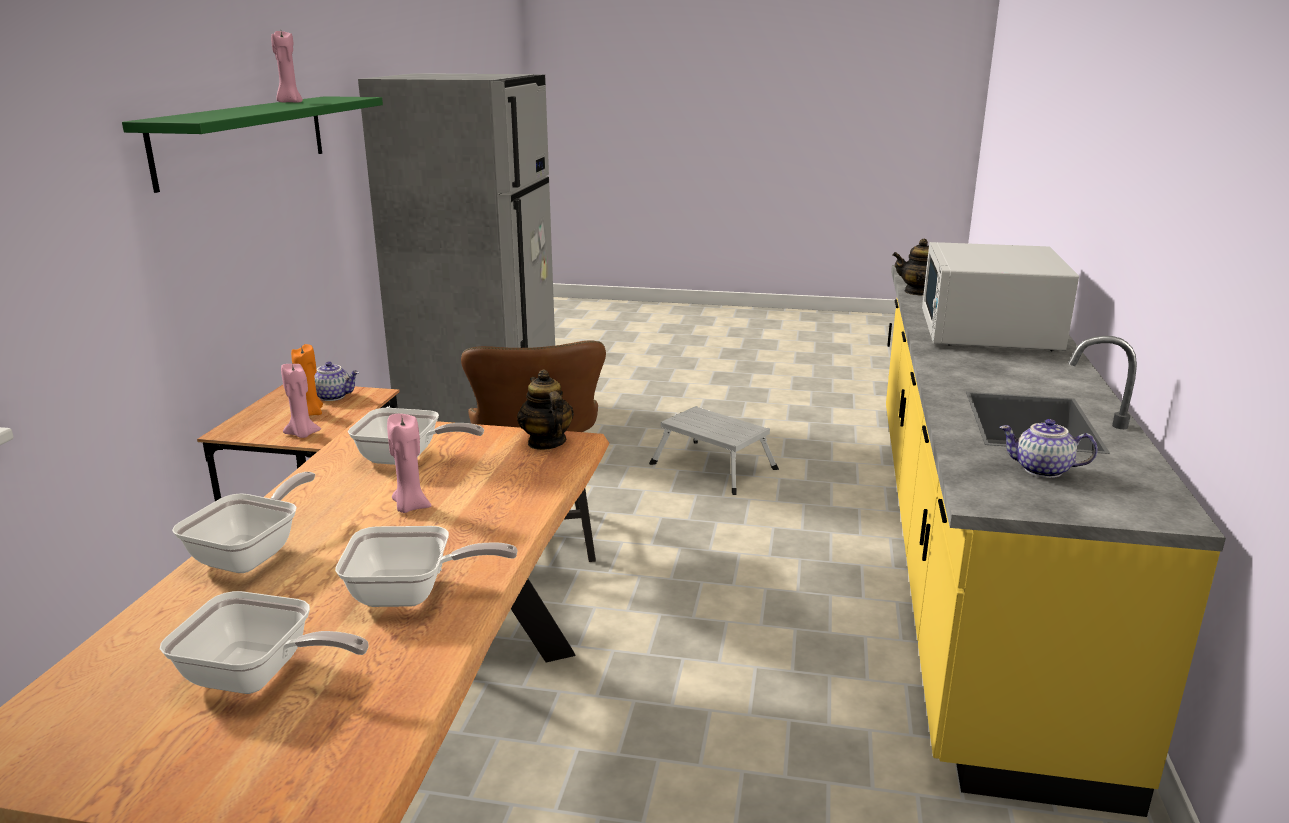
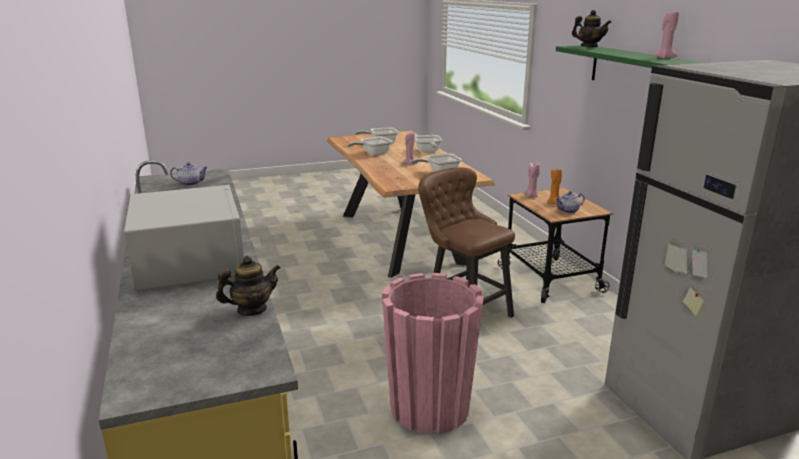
camera: 150 degrees right, 0 degrees up
teapot [517,369,574,450] -> teapot moved to [572,10,612,47]
white step ladder [649,406,779,495] -> pink planter [382,273,484,435]

